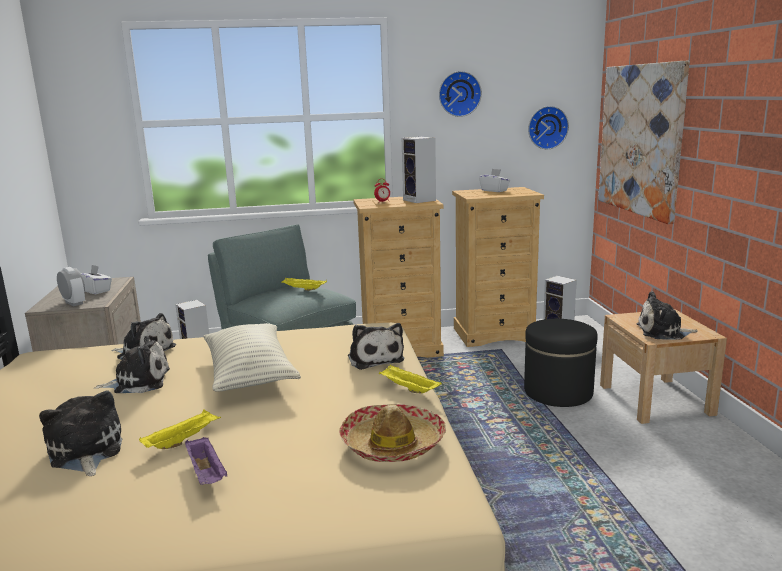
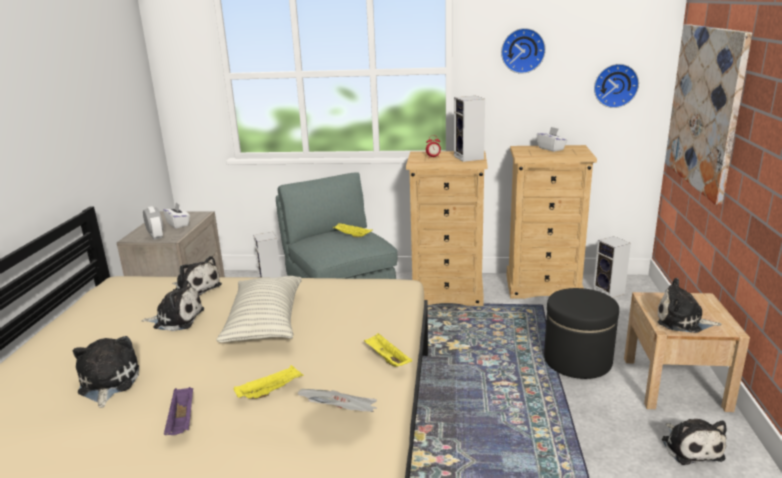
camera: 15 degrees right, 5 degrees up
yellow tray [139,409,221,449] -> yellow tray moved to [233,365,303,399]
hat [339,404,446,462] -> newspaper [298,389,377,412]
plush toy [348,323,404,370] -> plush toy moved to [662,419,726,465]

